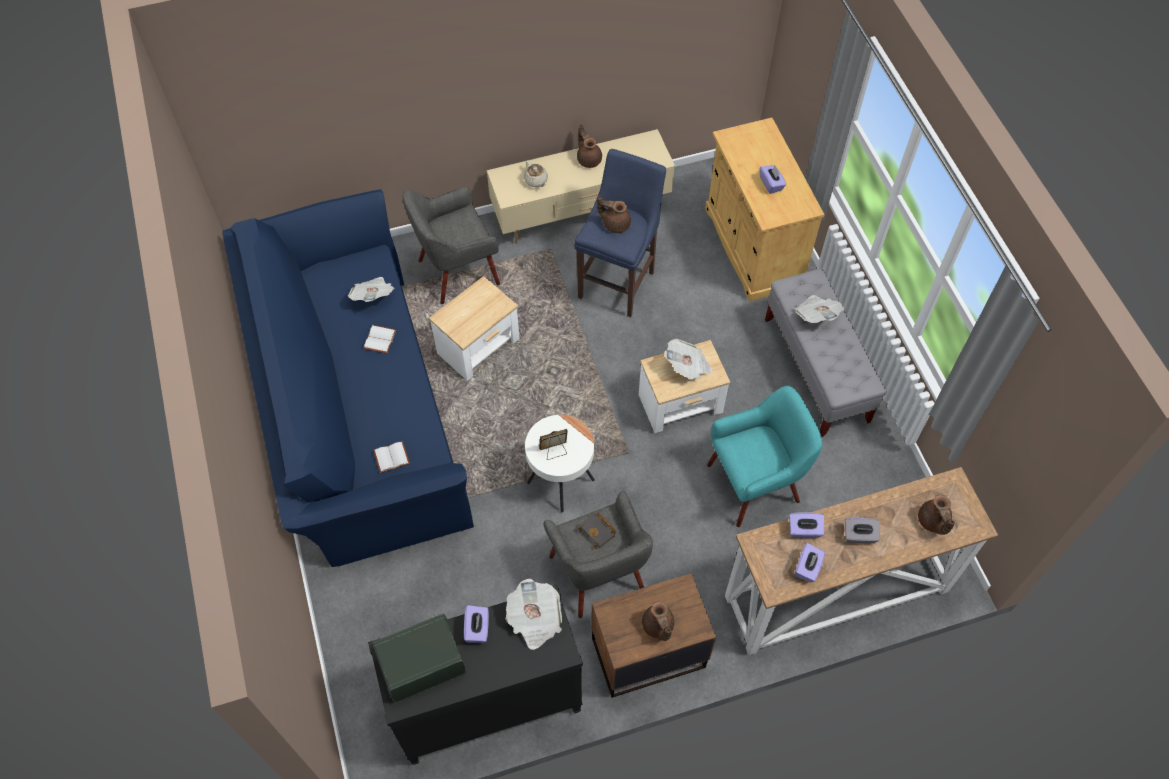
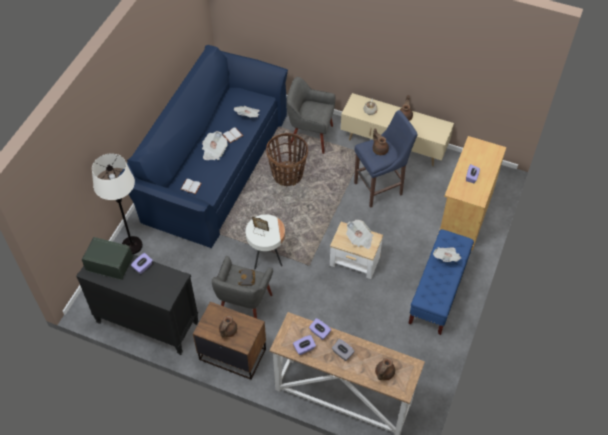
camera: 40 degrees right, 5 degrees down
side table [429,276,520,381] -> basket [266,133,308,186]
newspaper [506,579,562,650] -> newspaper moved to [202,131,228,160]
turquoise armchair [707,386,822,527] -> none
grey bench [765,269,887,437] -> blue bench [408,229,474,335]
none -> white floor lamp [92,153,143,254]

